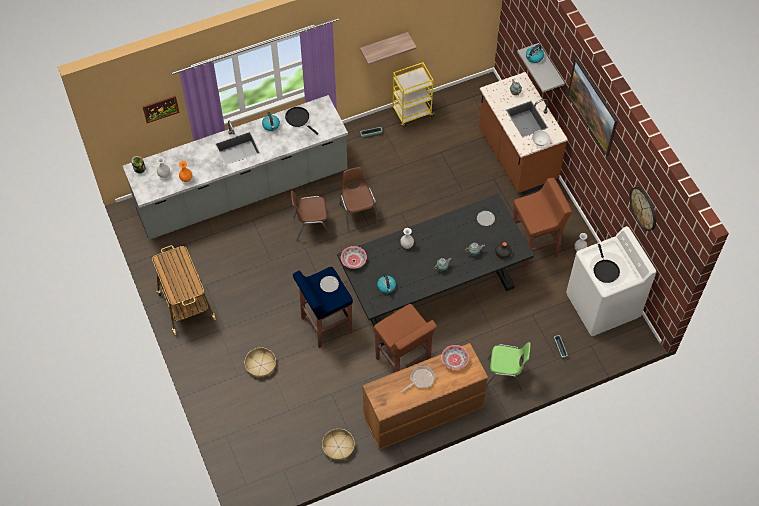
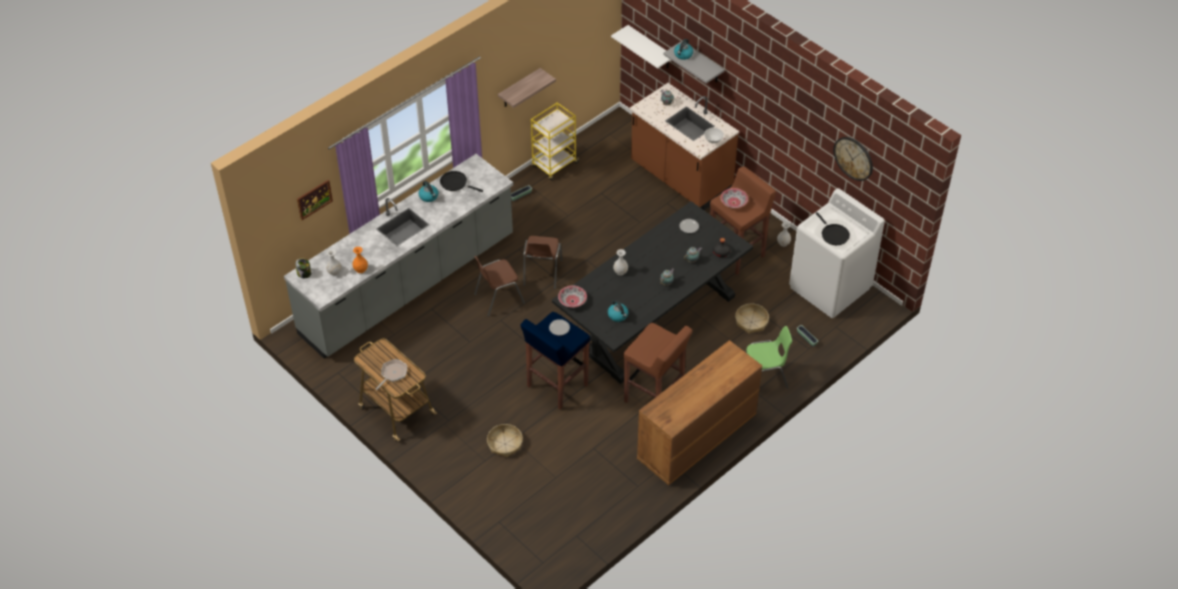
camera: 20 degrees left, 10 degrees down
basket [322,429,355,460] -> basket moved to [735,304,769,334]
brown chair [339,167,378,233] -> brown chair turned 135 degrees counterclockwise [523,236,562,289]
frying pan [401,366,436,392] -> frying pan moved to [375,359,407,390]
bowl [441,345,469,370] -> bowl moved to [721,188,748,208]
picture [567,58,618,156] -> none
none -> white shelf [611,25,670,69]

